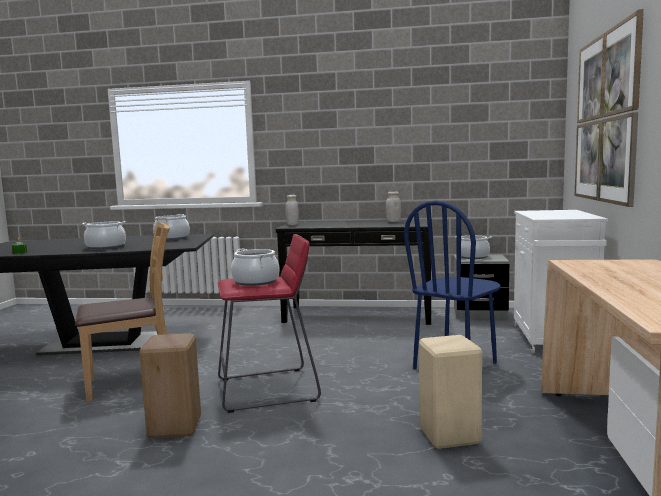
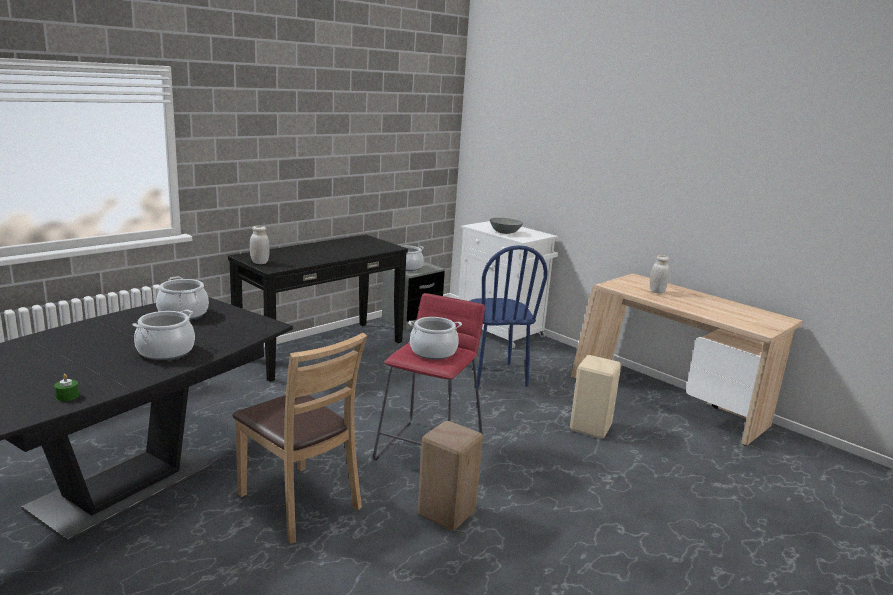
camera: 55 degrees left, 10 degrees up
brown chair [75,222,170,402] -> brown chair turned 120 degrees clockwise [232,333,367,544]
white jar [385,192,401,222] -> white jar moved to [650,255,669,294]
picture [575,9,644,207] -> none
none -> grey bowl [490,218,523,234]

